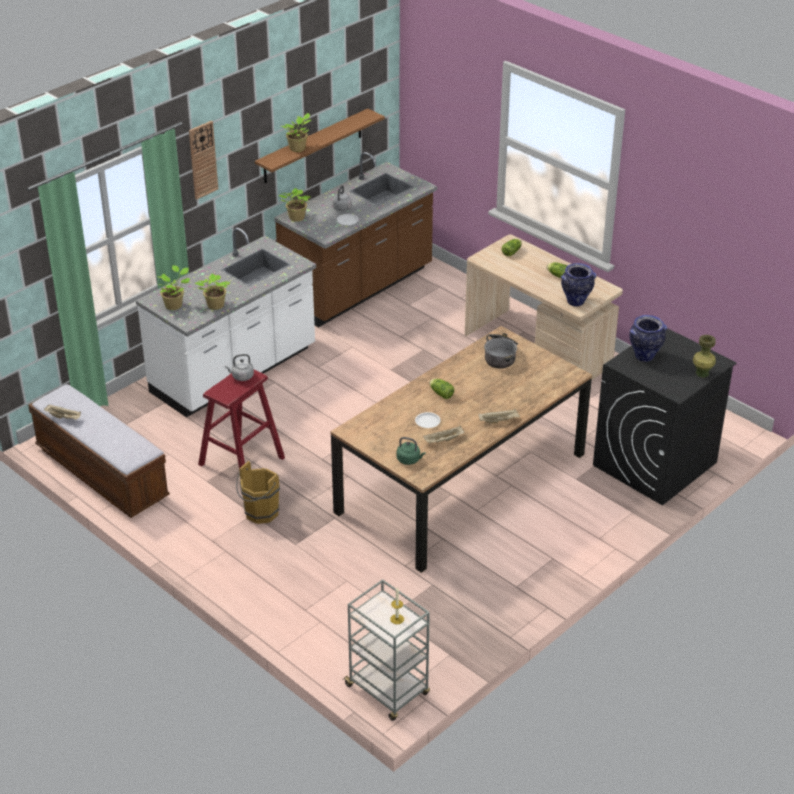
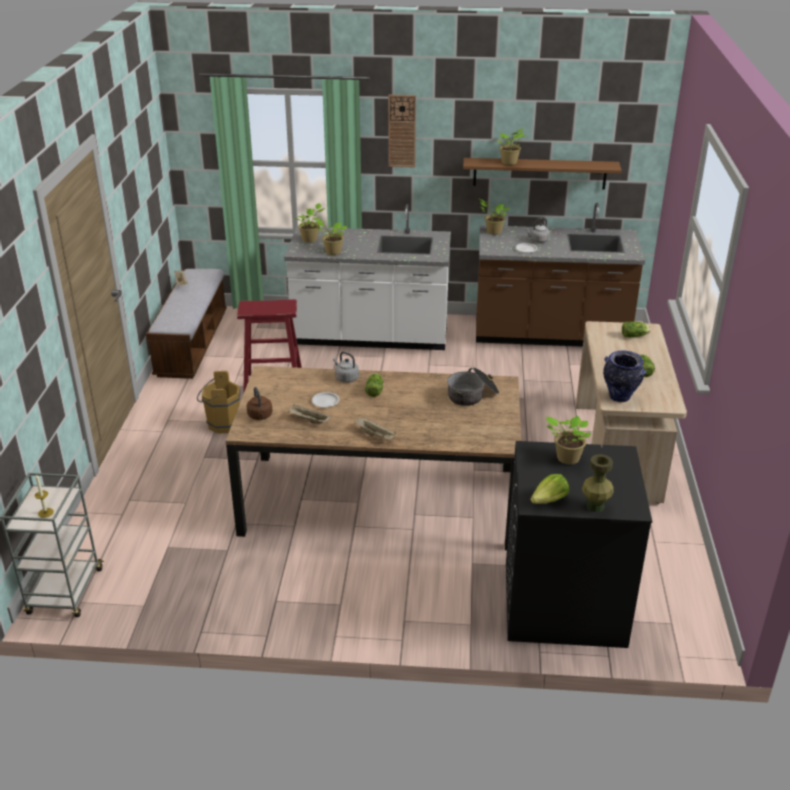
camera: 50 degrees right, 5 degrees down
grey kettle [225,354,254,381] -> grey kettle moved to [333,352,359,383]
green kettle [397,437,425,465] -> brown kettle [247,387,273,420]
vase [629,315,667,362] -> potted plant [545,416,591,465]
none -> lettuce [530,474,569,504]

